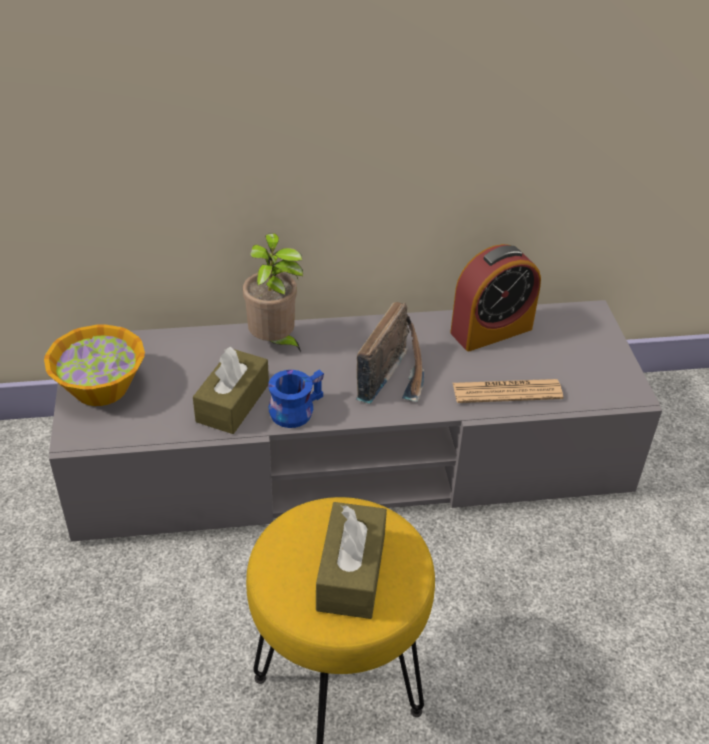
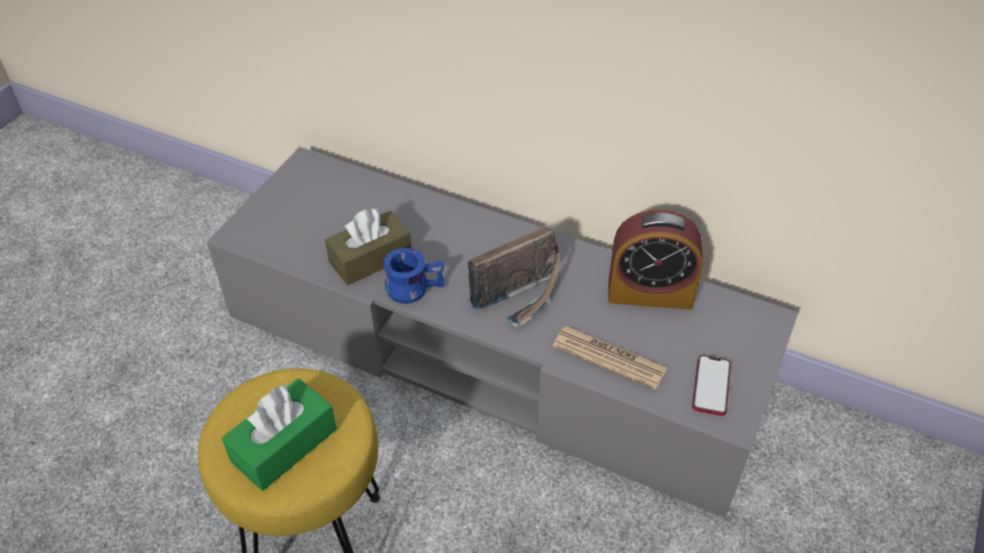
camera: 35 degrees right, 5 degrees up
bowl [44,324,145,406] -> none
potted plant [243,233,303,352] -> none
brown tissue box [316,502,387,619] -> green tissue box [222,378,337,491]
none -> phone [692,355,731,416]

